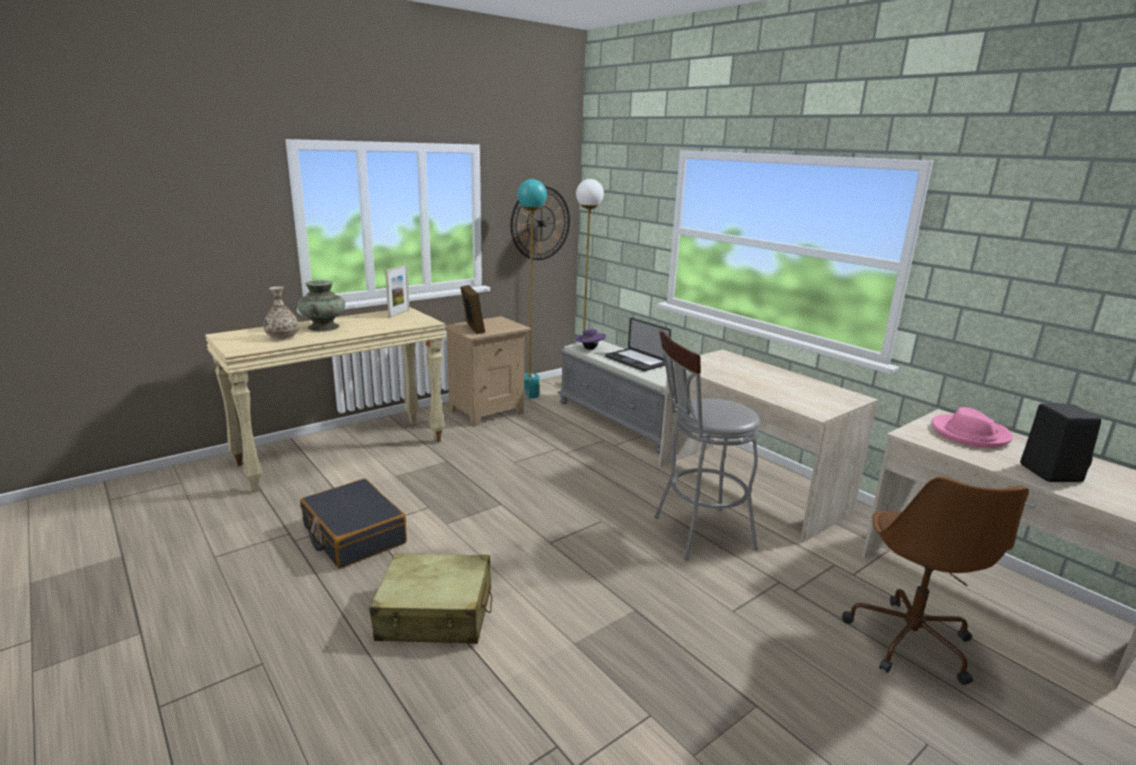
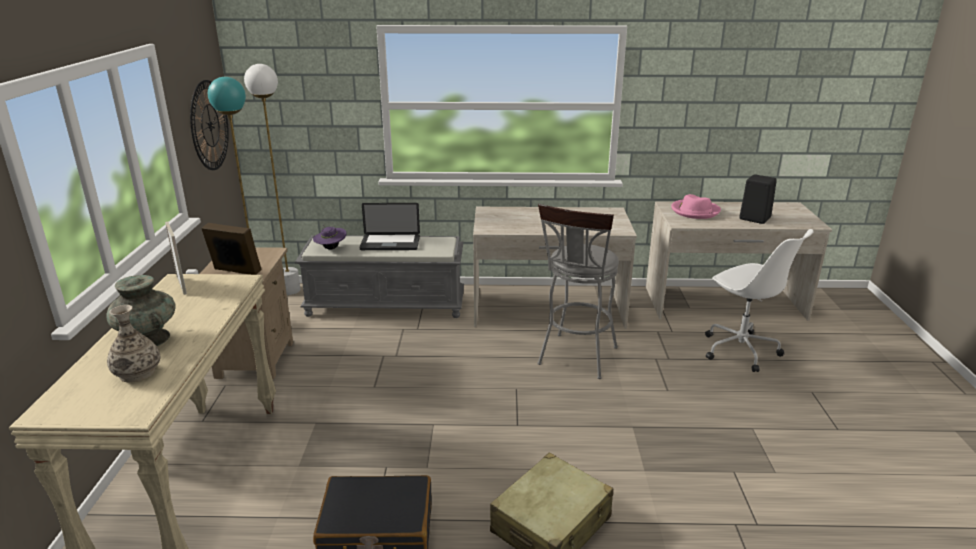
camera: 50 degrees left, 5 degrees up
brown office chair [842,477,1029,685] -> white office chair [705,229,814,372]

